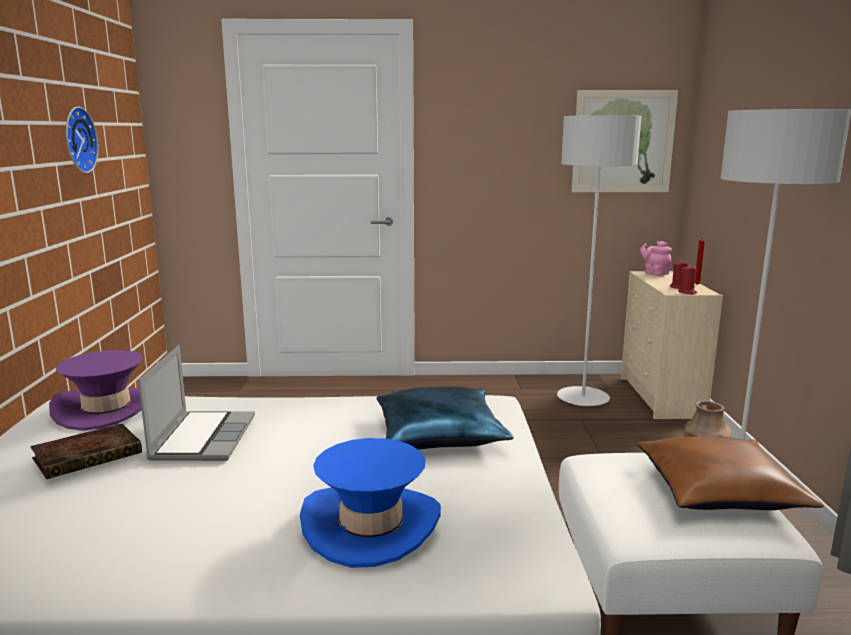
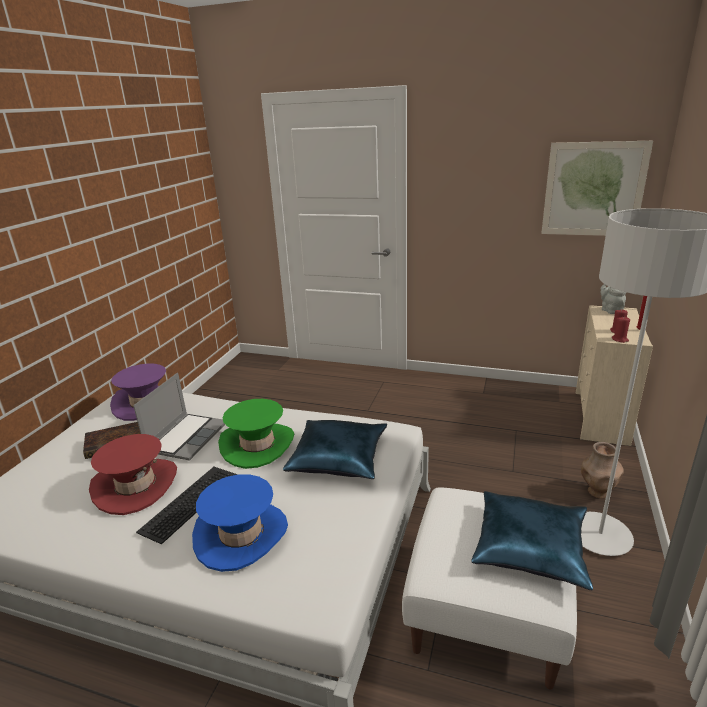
camera: 20 degrees right, 10 degrees up
wall clock [66,107,99,173] -> none
grey floor lamp [557,115,642,406] -> none
brown pillow [637,436,824,510] -> blue pillow [471,491,593,590]
pink teapot [640,241,672,276] -> grey teapot [600,284,626,314]
none -> red hat [89,434,177,515]
none -> keyboard [136,467,237,544]
none -> green hat [218,399,294,469]

